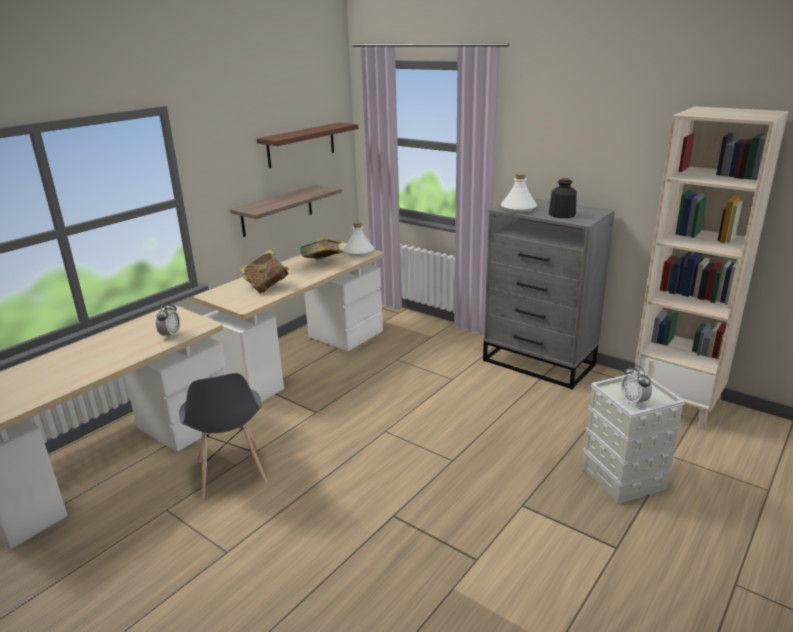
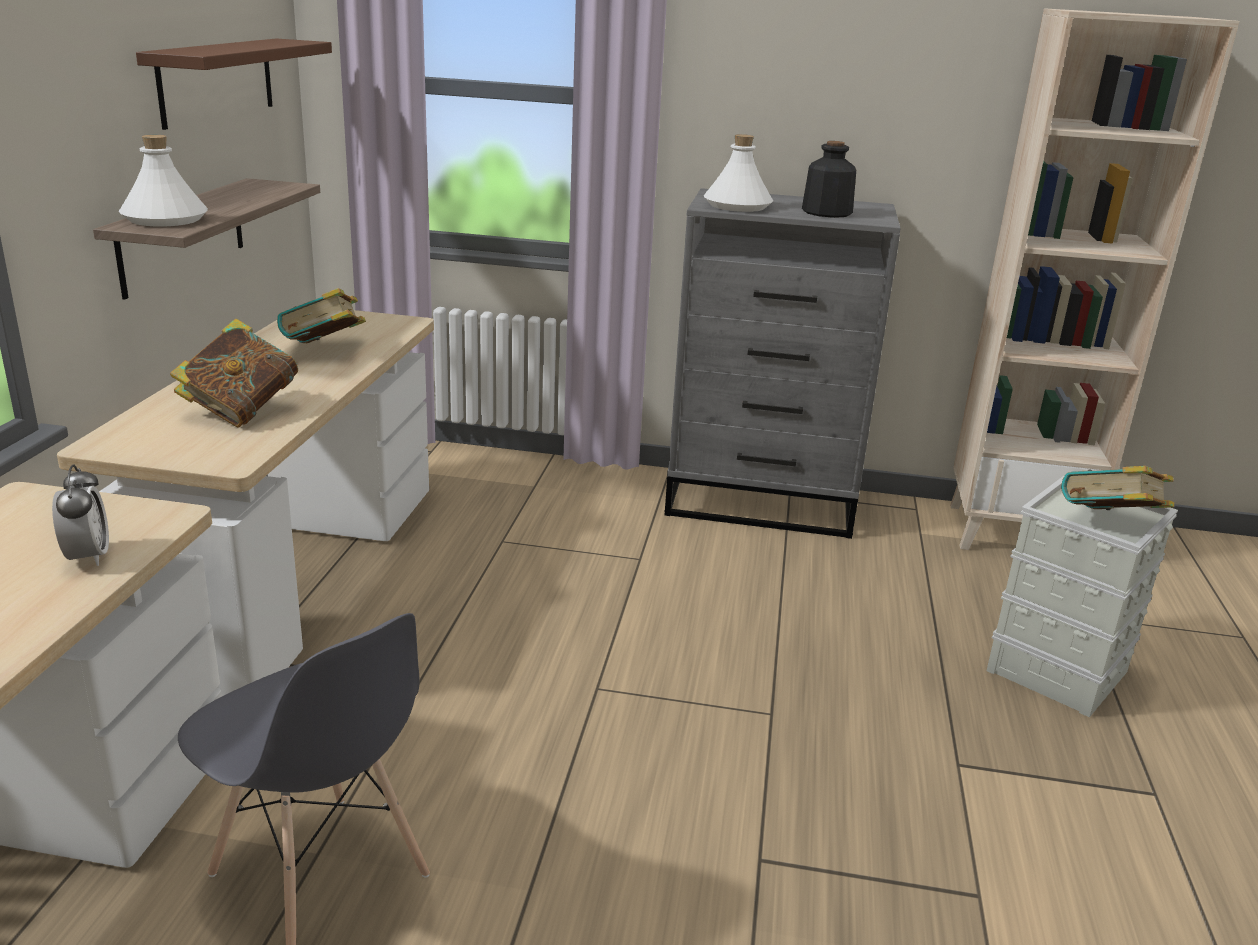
camera: 30 degrees left, 0 degrees up
white bottle [343,222,374,256] -> white bottle moved to [119,135,208,226]
alarm clock [621,365,652,407] -> book [1061,466,1174,510]

